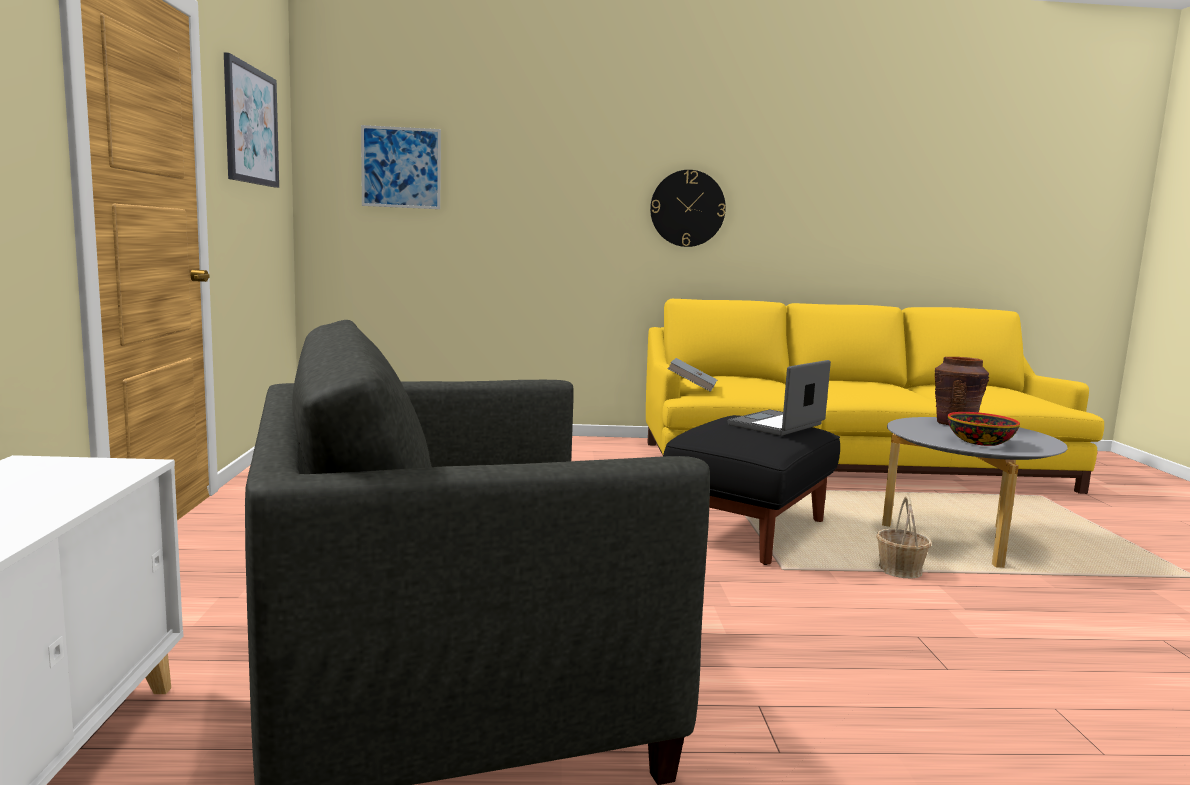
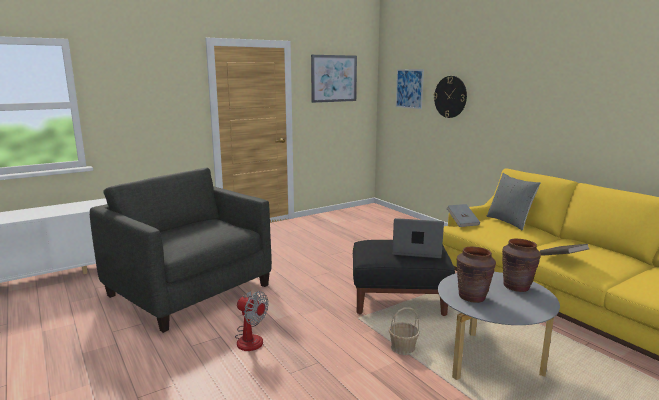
camera: 60 degrees right, 5 degrees up
wall clock [650,170,726,247] -> wall clock moved to [434,76,467,118]
bowl [948,412,1020,446] -> brown vase [457,247,496,303]
none -> fan [235,291,269,351]
none -> grey pillow [487,173,541,230]
none -> brown book [540,244,589,256]

